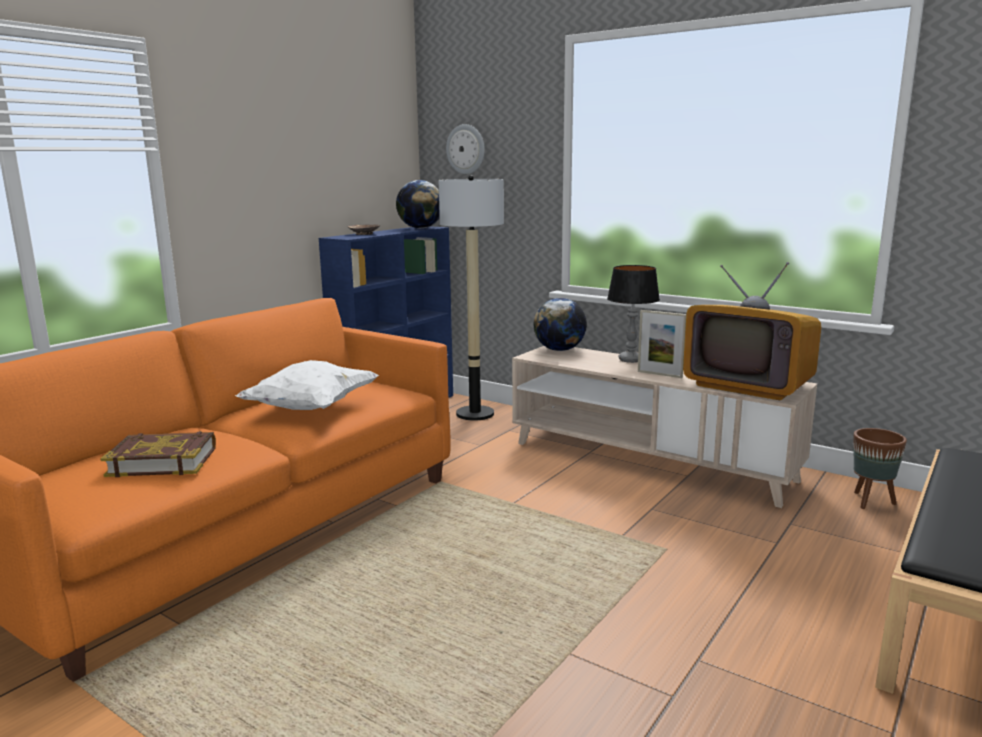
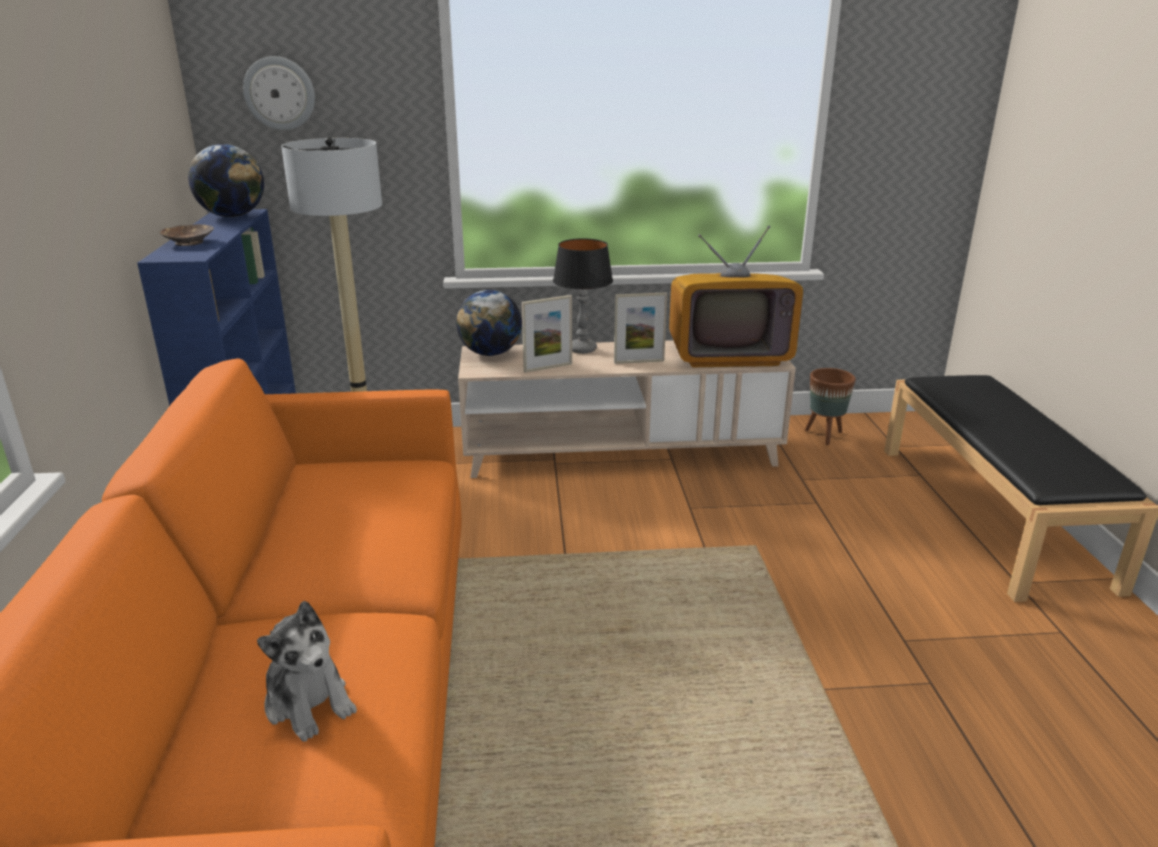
camera: 40 degrees left, 10 degrees up
book [100,431,216,477] -> plush toy [257,601,357,742]
white pillow [235,360,379,410] -> none
none -> picture frame [522,295,572,373]

